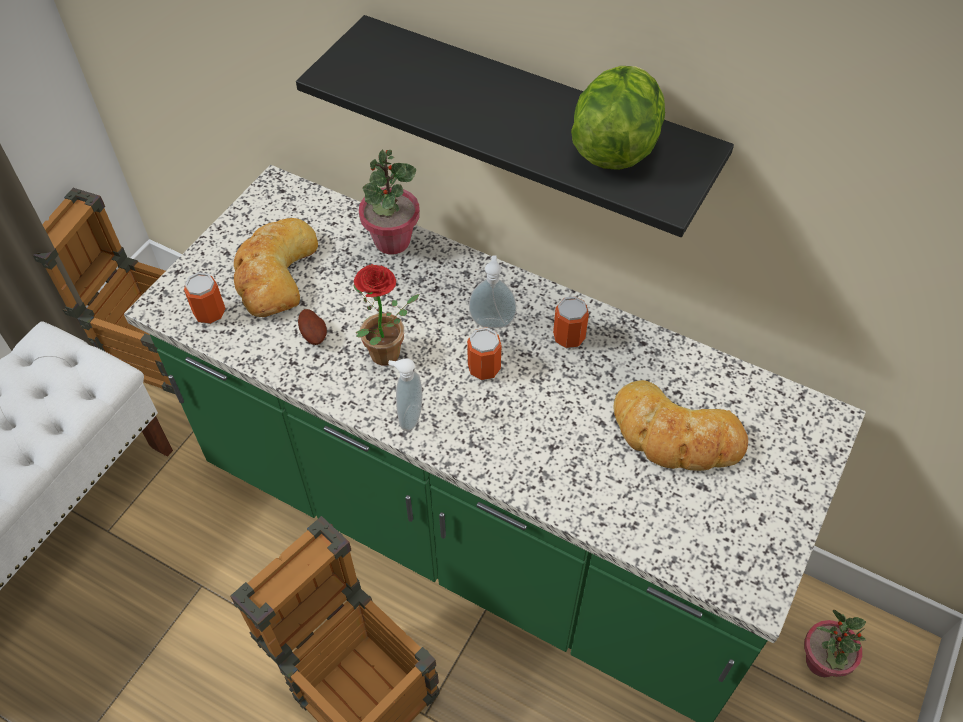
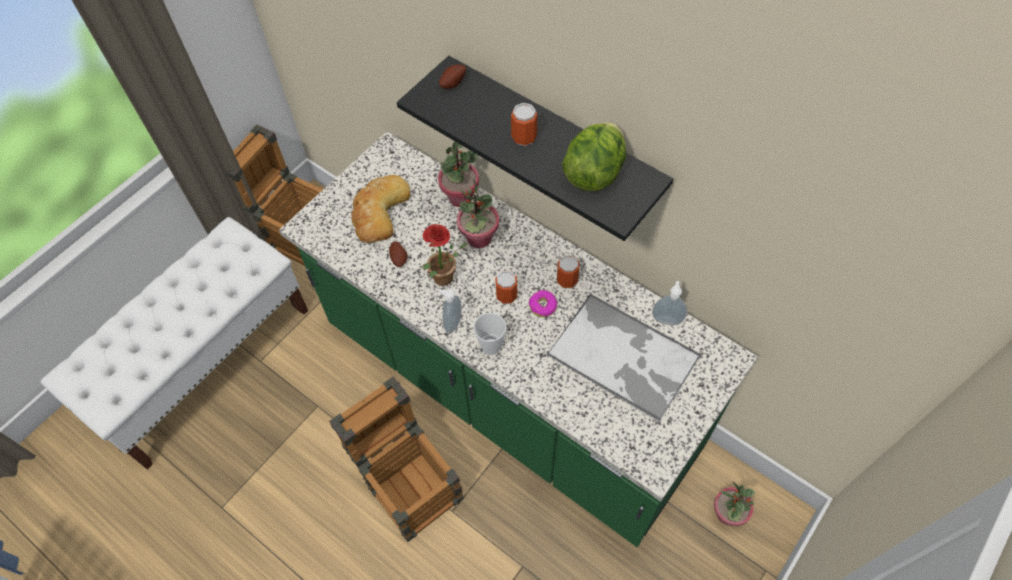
camera: 10 degrees right, 5 degrees up
can [184,272,226,324] -> can moved to [511,103,538,146]
soap dispenser [469,255,517,328] -> soap dispenser moved to [652,281,687,325]
bread [613,380,748,471] -> tray [547,294,701,422]
none -> potato [439,64,466,89]
none -> potted plant [457,179,499,248]
none -> cup [473,313,506,355]
none -> donut [529,290,557,317]

